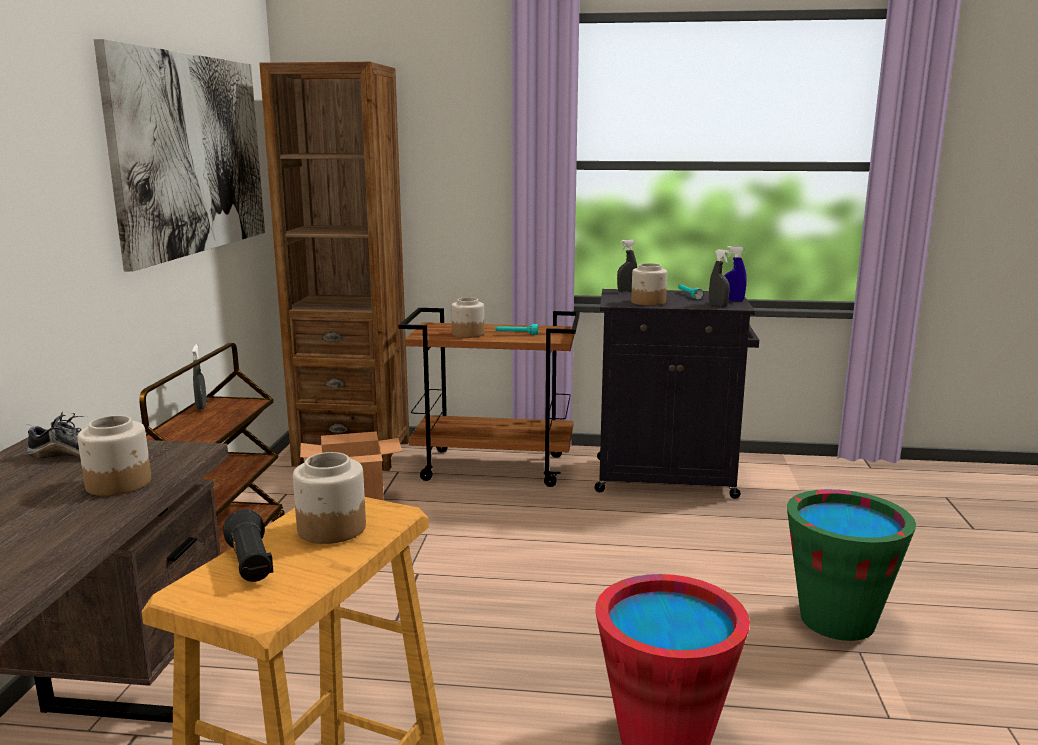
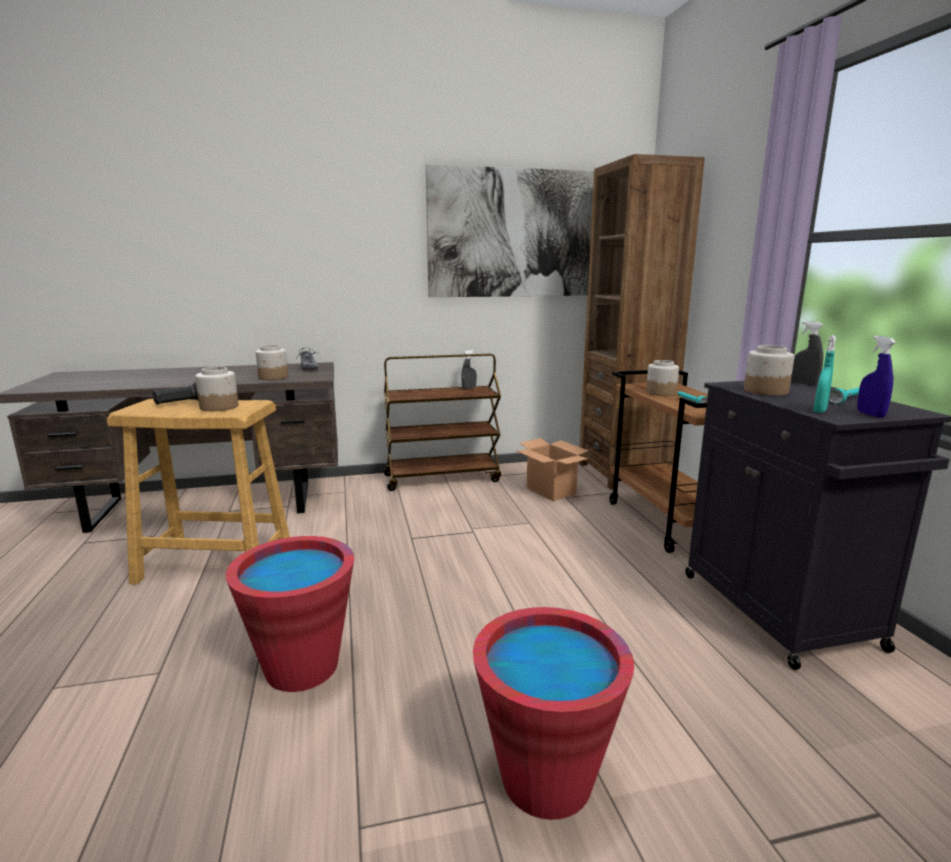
camera: 70 degrees right, 0 degrees up
grey spray bottle [709,249,730,307] -> turquoise spray bottle [813,335,836,413]
green bucket [787,489,916,641] -> red bucket [473,607,634,820]

